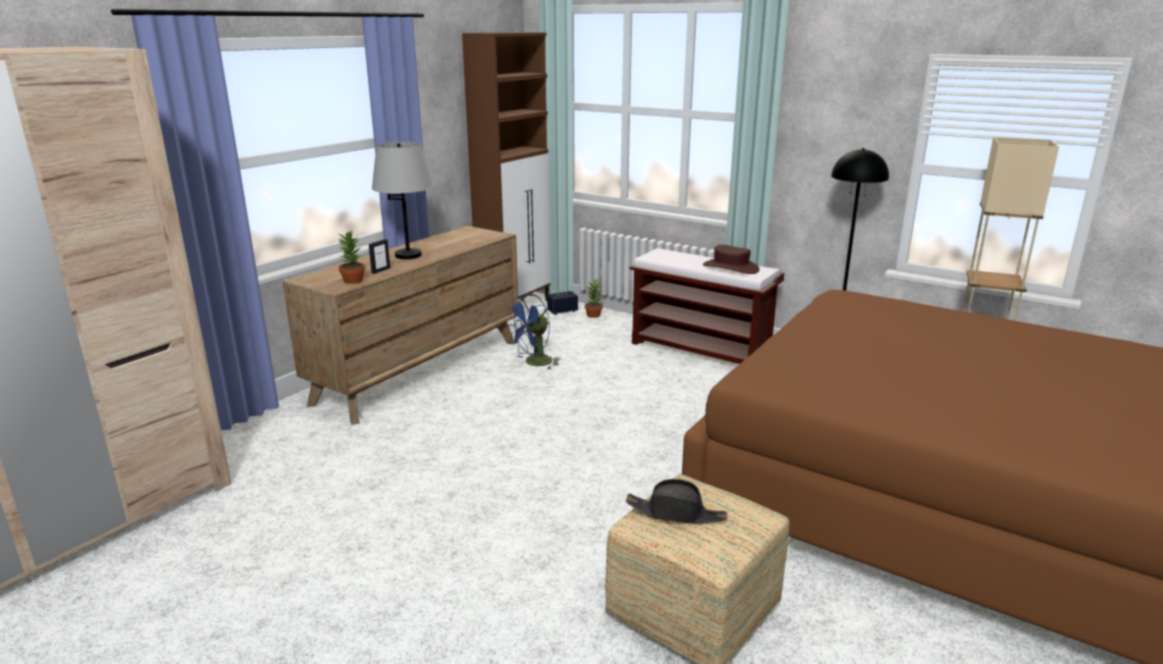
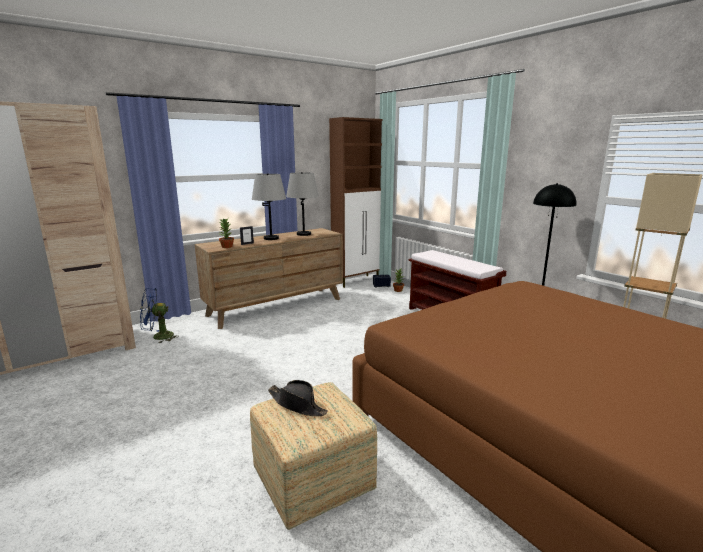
camera: 20 degrees right, 5 degrees down
blue fan [505,294,561,369] -> blue fan moved to [140,288,180,343]
brown hat [703,245,760,274] -> none
none -> grey table lamp [286,172,319,236]

